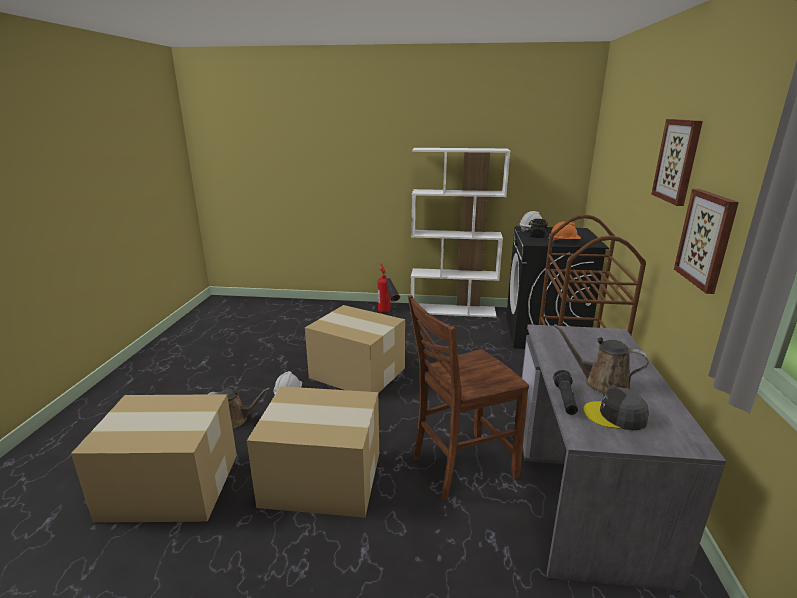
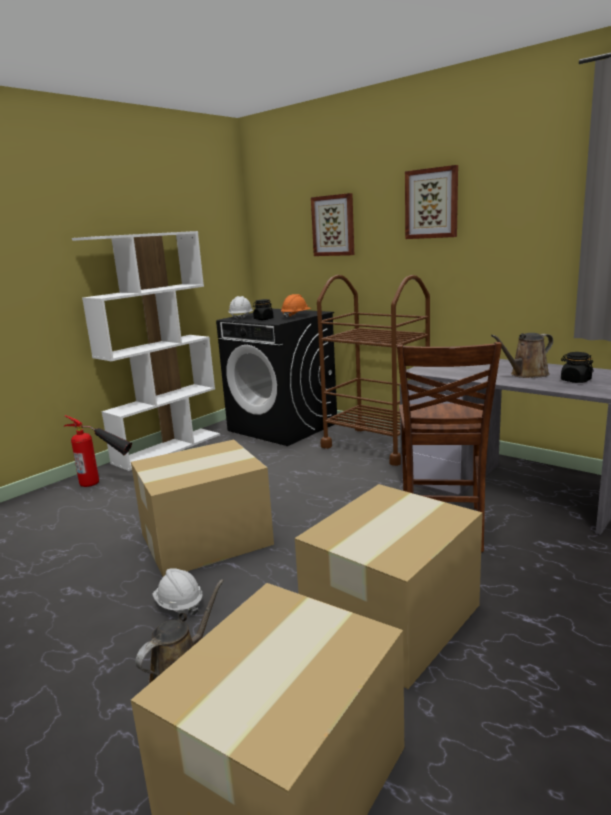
camera: 55 degrees left, 5 degrees down
black flashlight [553,370,578,415] -> none
grey cap [583,388,649,430] -> black jar [561,352,594,383]
picture [674,189,739,294] -> picture moved to [311,193,354,256]

